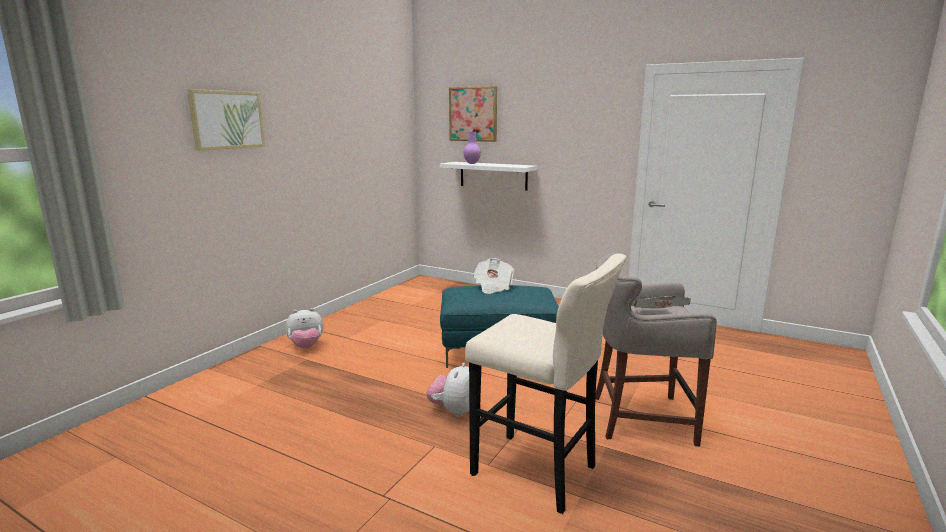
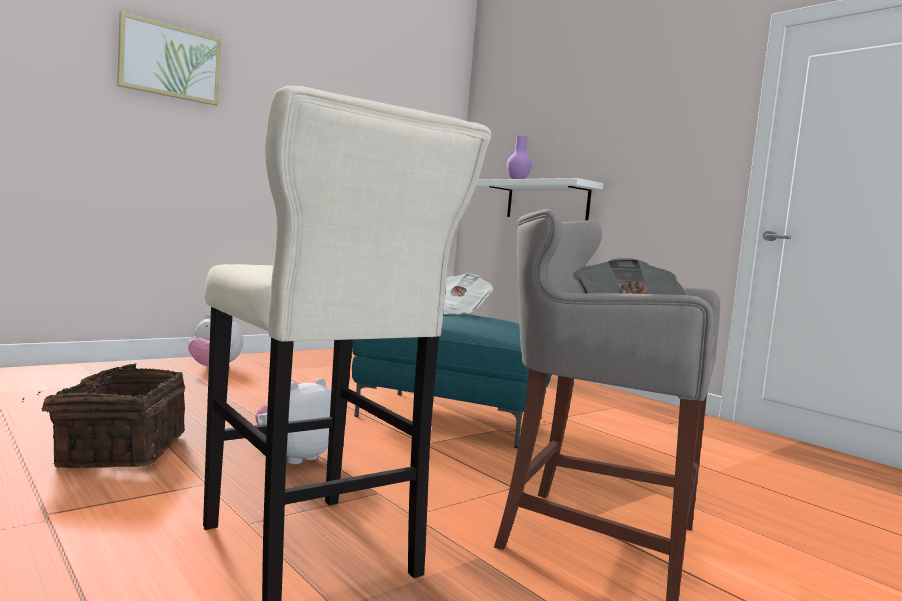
camera: 20 degrees right, 10 degrees down
picture [449,86,497,142] -> none
none -> basket [23,363,185,468]

